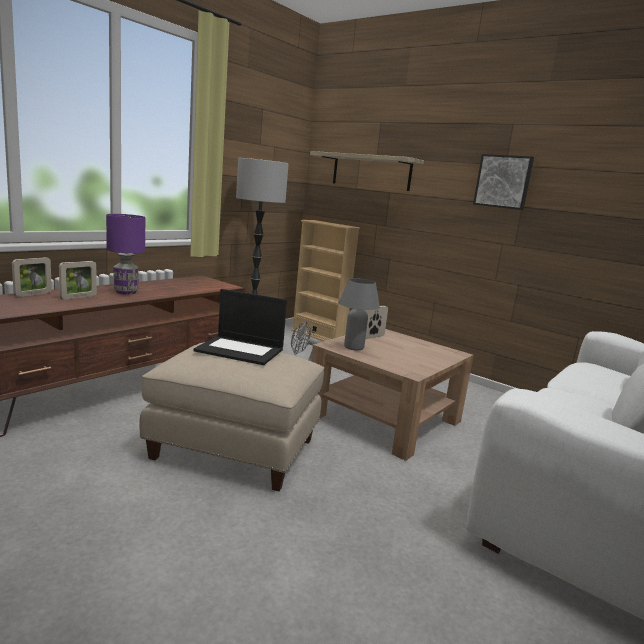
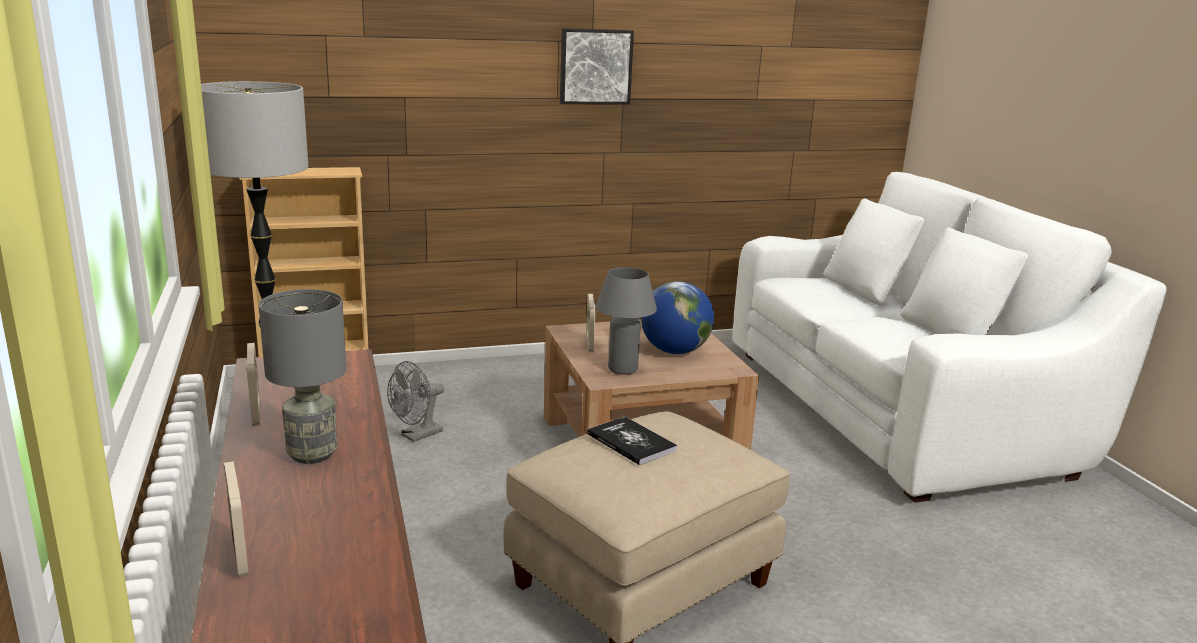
camera: 55 degrees left, 5 degrees up
picture frame [59,261,97,300] -> picture frame moved to [246,343,260,427]
purple table lamp [106,214,145,295] -> grey table lamp [258,289,346,464]
laptop [194,289,287,365] -> book [587,417,678,465]
shelf [310,151,424,191] -> none
none -> globe [641,281,714,354]

